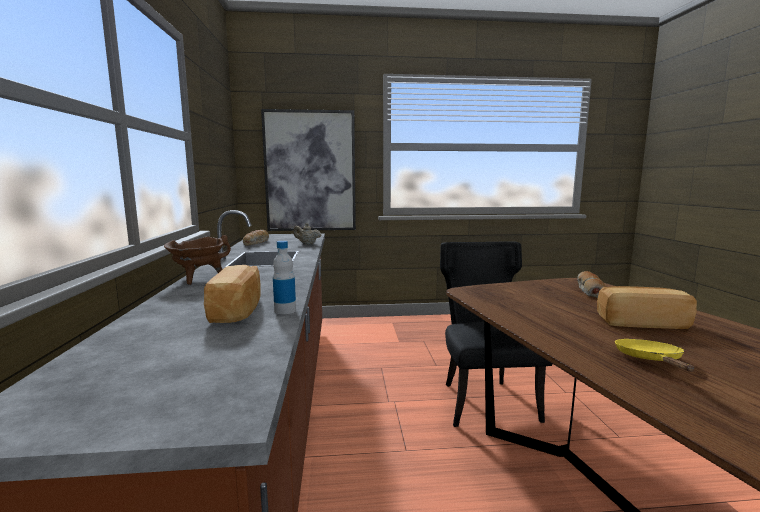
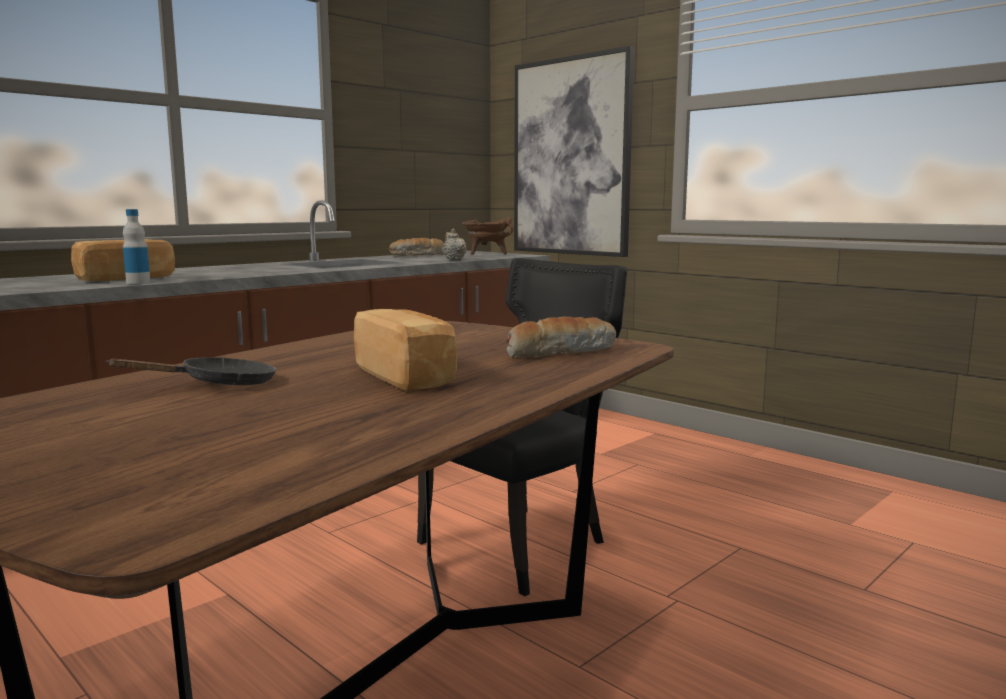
camera: 50 degrees right, 0 degrees up
brown cooking pot [164,235,231,285] -> brown cooking pot moved to [462,217,514,255]
yellow frying pan [615,339,694,372] -> black frying pan [106,357,276,385]

